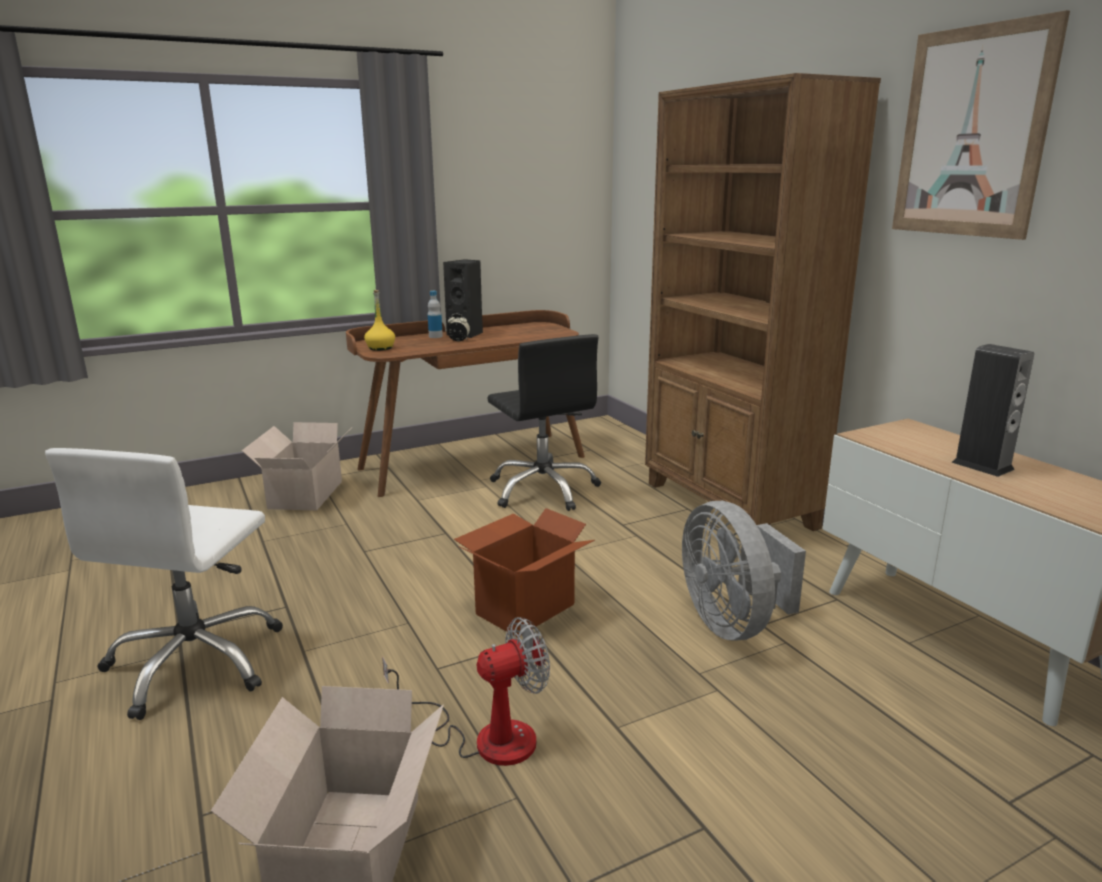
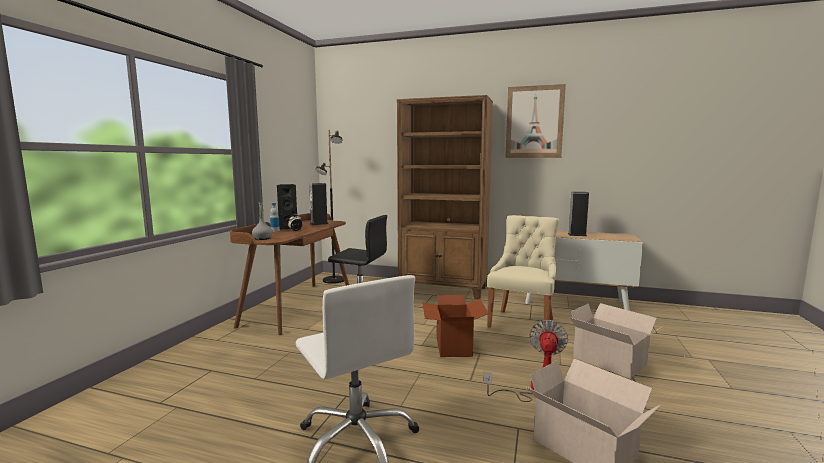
camera: 45 degrees left, 10 degrees down
cardboard box [242,422,350,511] -> cardboard box moved to [569,303,663,379]
yellow bottle [364,290,395,351] -> grey bottle [252,201,273,240]
grey fan [682,501,806,641] -> beige chair [487,215,559,328]
none -> speaker [309,183,328,226]
none -> black floor lamp [315,130,344,284]

